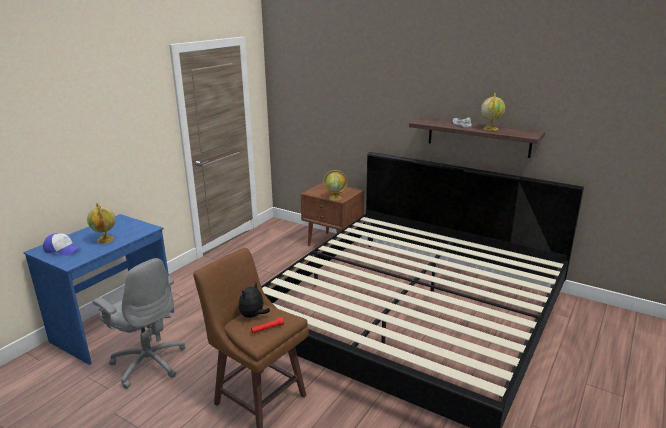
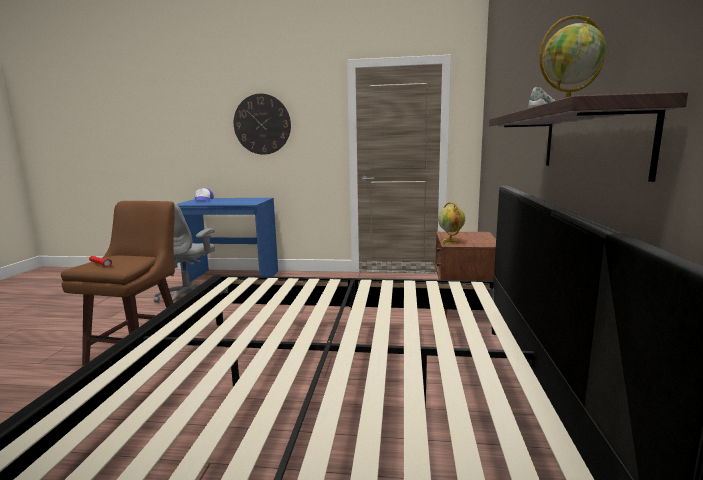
camera: 65 degrees right, 10 degrees down
globe [87,203,116,244] -> none
plush toy [238,282,270,318] -> none
none -> wall clock [234,94,291,155]

